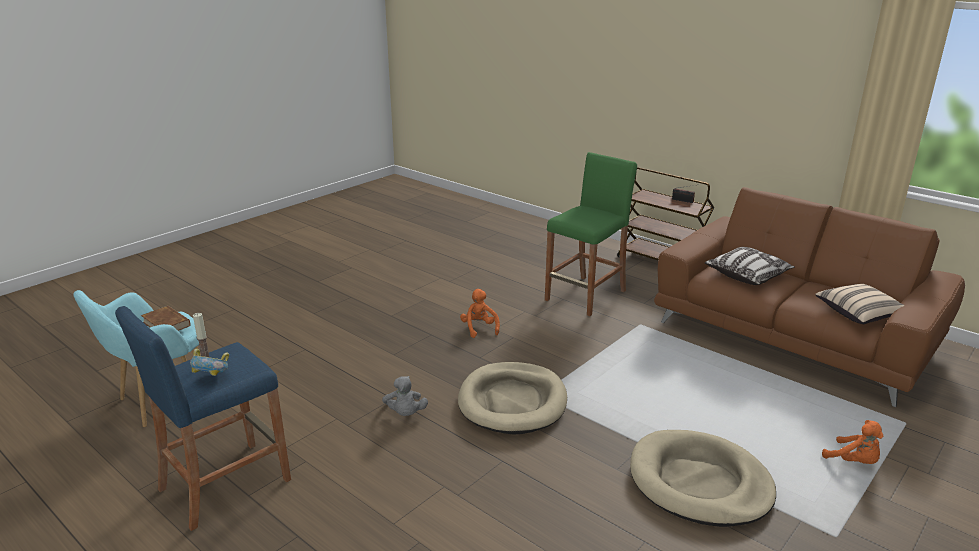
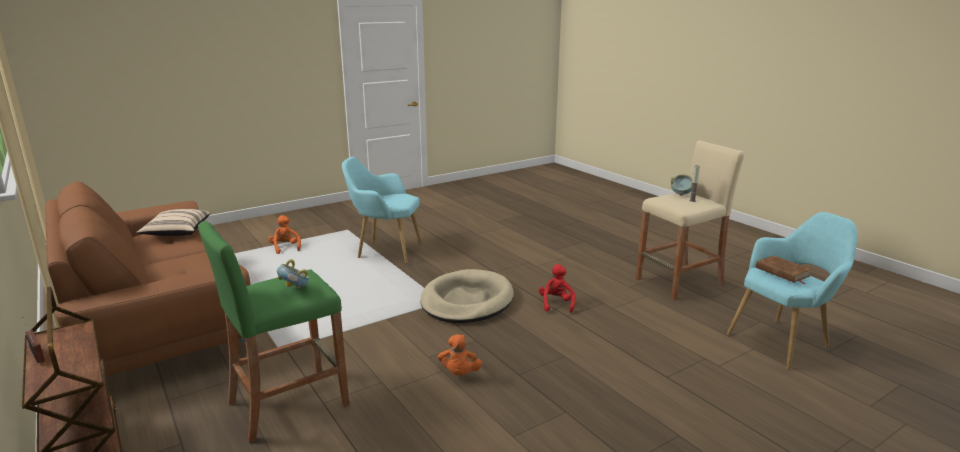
camera: 165 degrees left, 5 degrees down
blue stool [115,306,291,531] -> beige stool [636,140,744,300]
grey plush toy [382,376,428,416] -> red plush toy [539,264,576,313]
beige dog bed [630,430,776,527] -> turquoise armchair [342,157,422,264]
pillow [705,247,795,285] -> none
none -> bowl [277,259,309,289]

